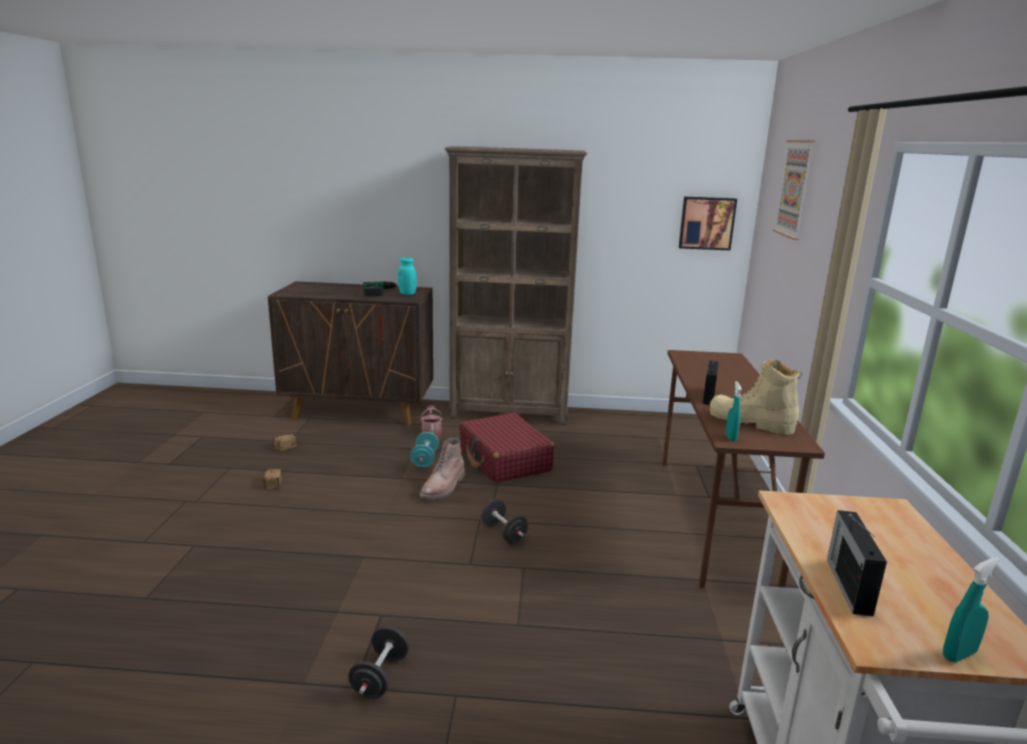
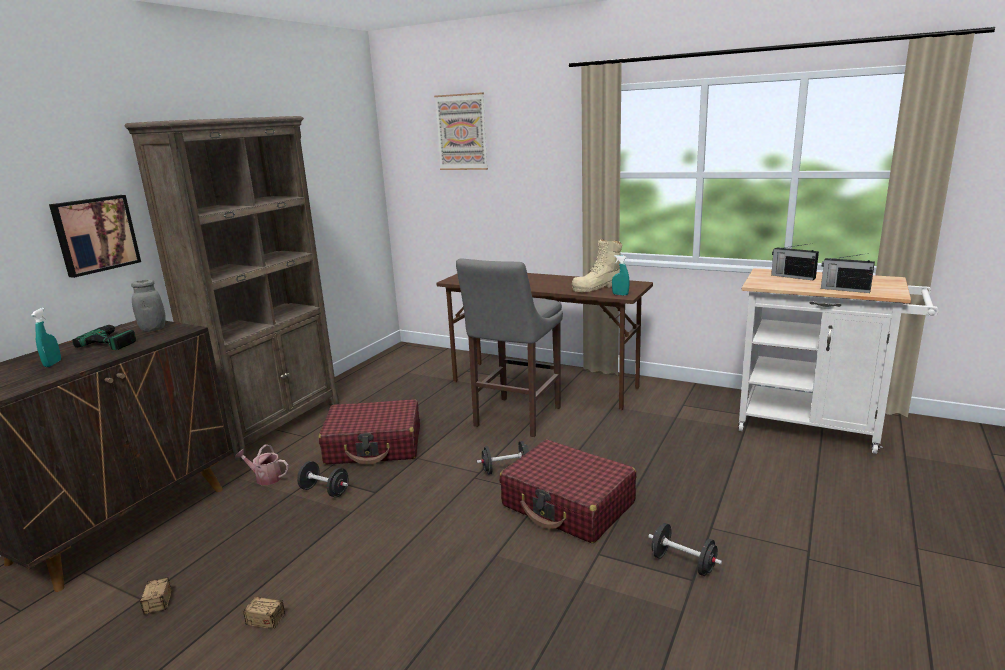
camera: 65 degrees left, 0 degrees up
turquoise jar [398,257,417,295] -> grey jar [131,280,166,332]
turquoise dumbbell [410,432,439,468] -> black dumbbell [297,461,348,498]
brown boot [419,438,465,499] -> none
picture [679,197,737,250] -> picture moved to [49,195,141,278]
radio [703,360,719,405] -> radio moved to [771,244,819,280]
turquoise spray bottle [943,557,1000,662] -> turquoise spray bottle moved to [31,308,61,367]
none -> grey stool [456,259,563,437]
none -> red suitcase [499,440,636,543]

